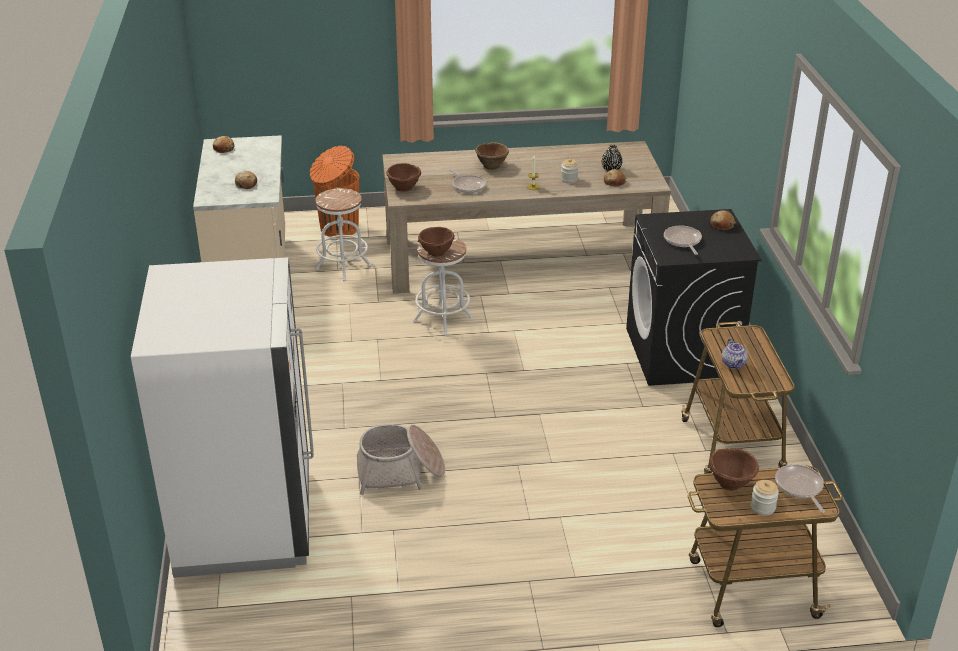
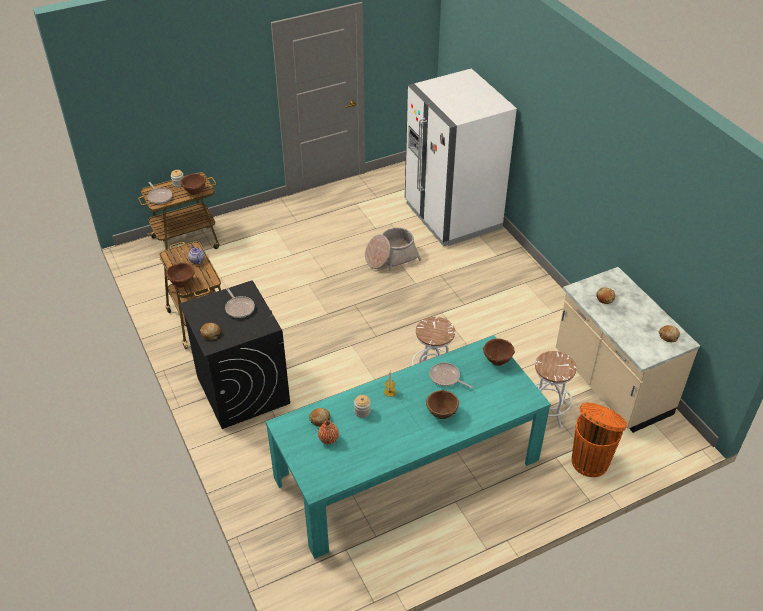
camera: 160 degrees right, 10 degrees up
beige dining table [383,141,671,294] -> turquoise dining table [266,335,551,559]
brown bowl [418,227,454,257] -> brown bowl moved to [166,263,195,288]
black vase [602,145,623,171] -> orange vase [318,420,339,444]

